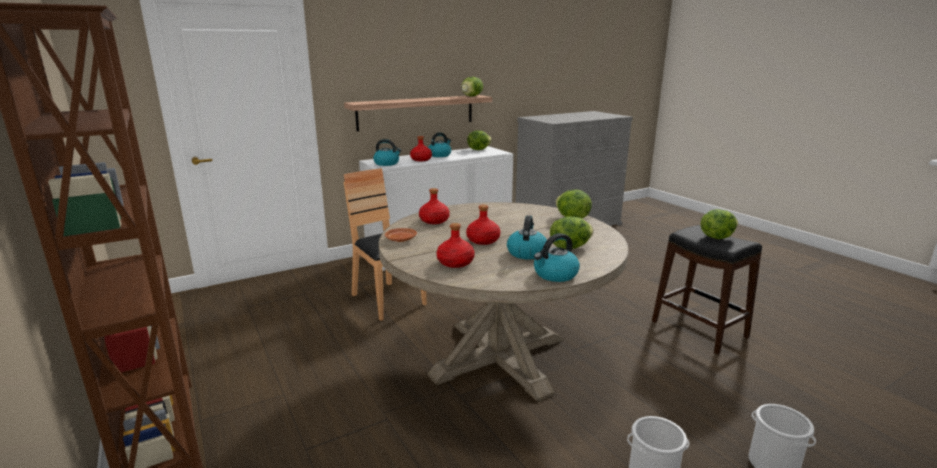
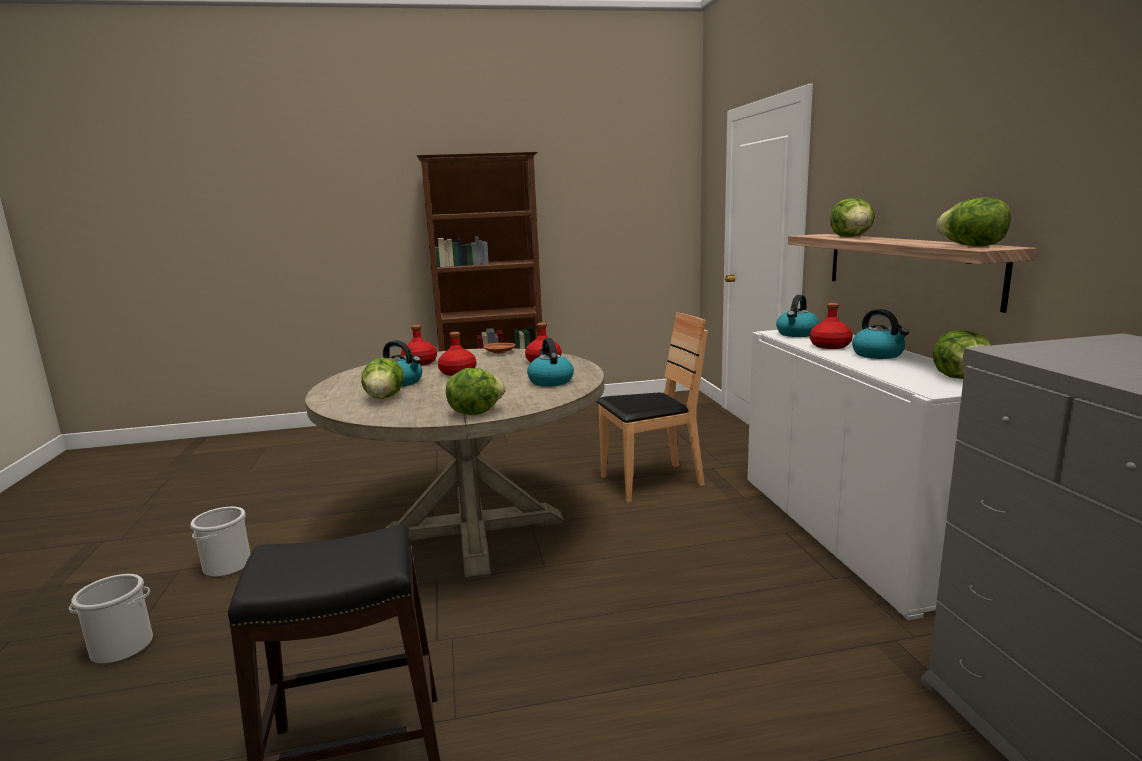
camera: 110 degrees right, 5 degrees down
kettle [534,233,580,282] -> kettle moved to [527,338,574,386]
lettuce [701,209,738,239] -> lettuce moved to [830,198,875,237]

